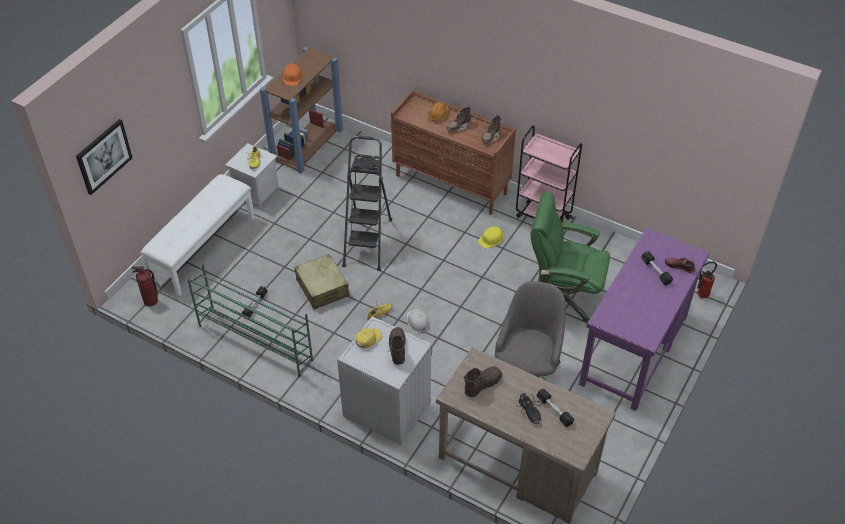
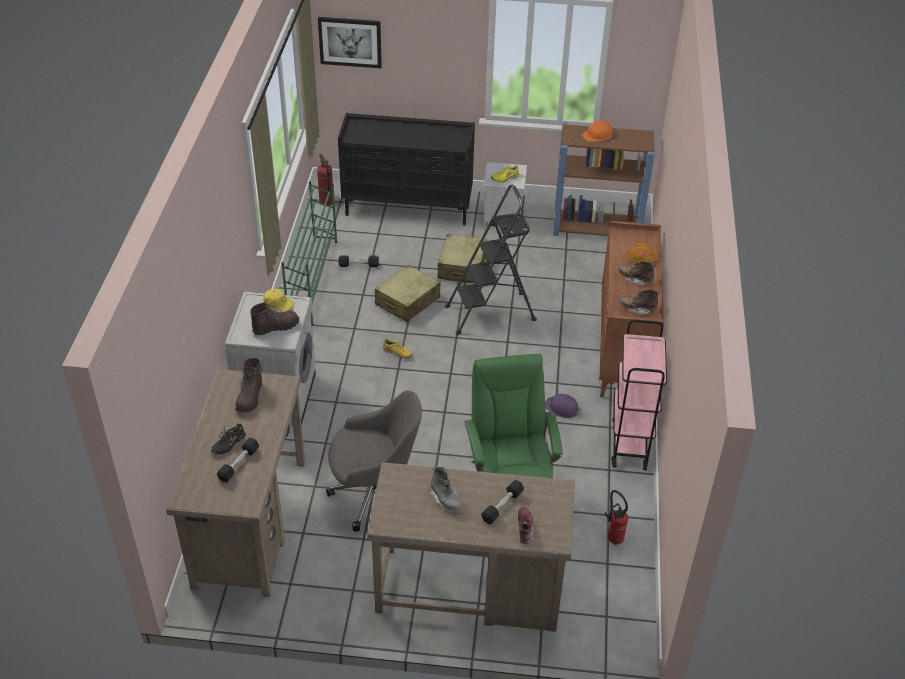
camera: 65 degrees right, 5 degrees down
white bench [141,174,255,296] -> black cabinet [338,113,475,225]
white hard hat [407,308,430,333] -> none
brown boot [464,366,502,397] -> brown boot turned 75 degrees clockwise [235,358,263,412]
yellow hard hat [478,226,504,248] -> purple hard hat [545,394,582,418]
purple desk [579,228,709,411] -> brown desk [367,462,575,632]
fire extinguisher [697,261,717,298] -> fire extinguisher moved to [605,490,629,545]
none -> grey boot [430,466,462,511]
none -> beige suitcase [438,234,487,284]

